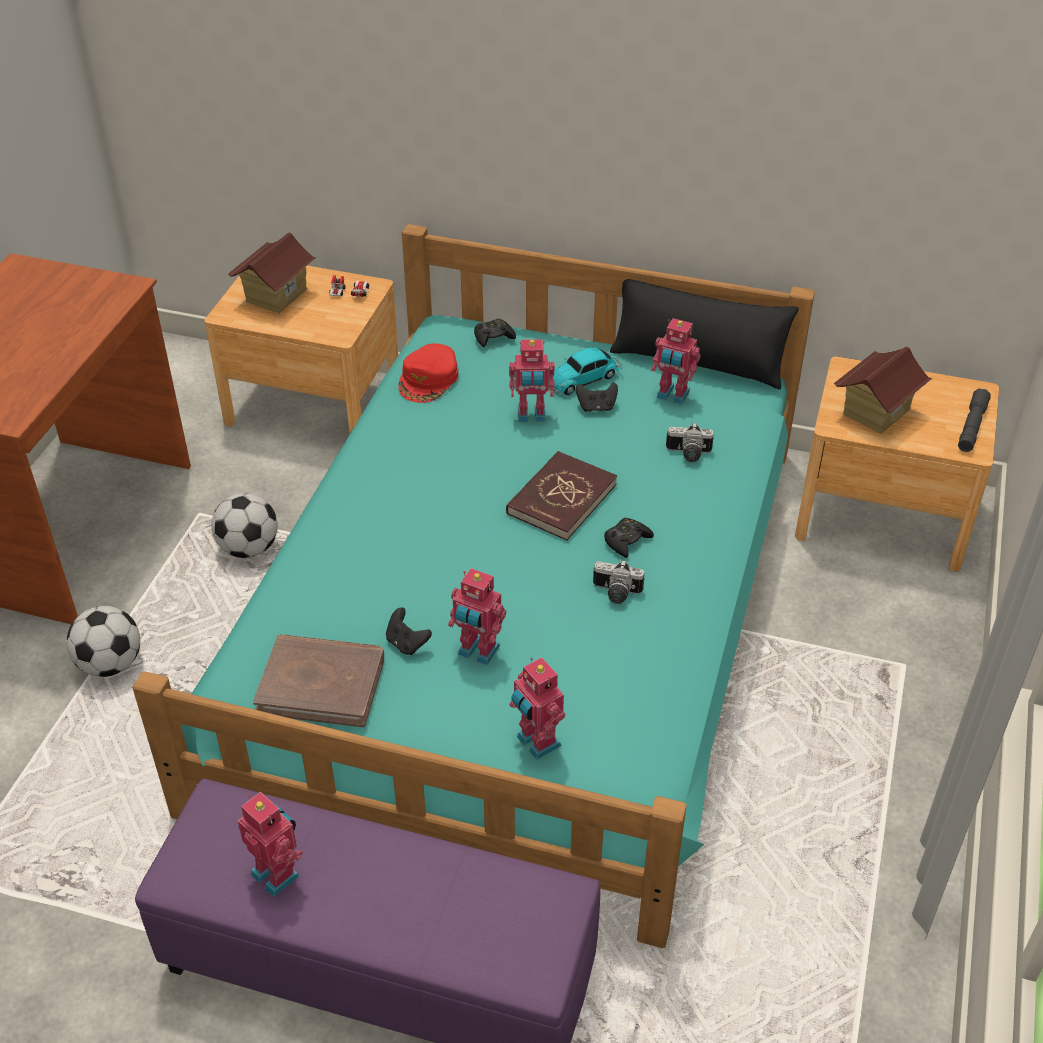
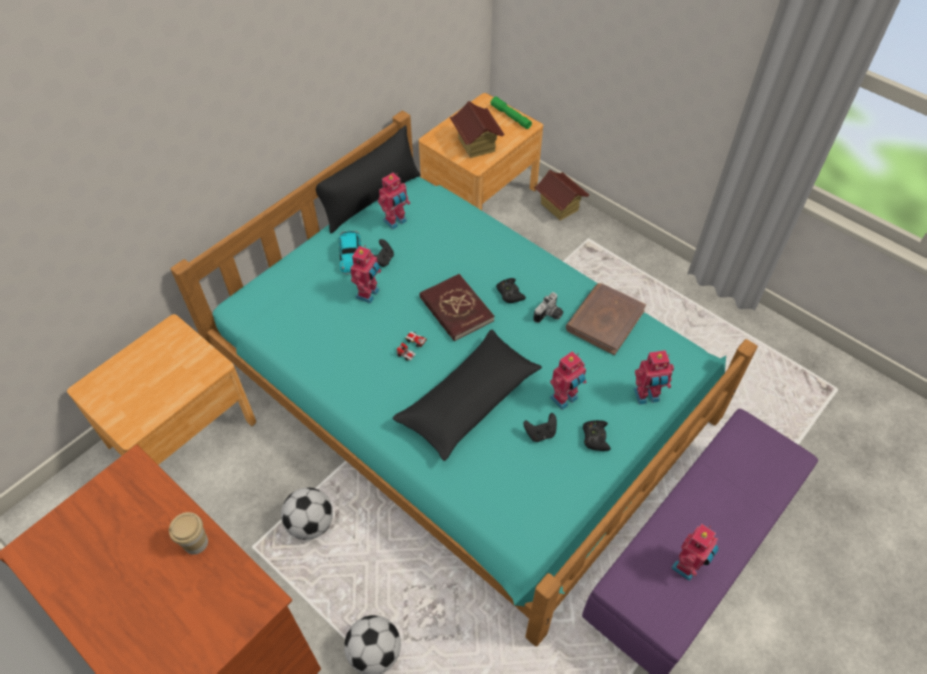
camera: 65 degrees left, 10 degrees up
toy house [228,232,317,313] -> toy house moved to [534,170,589,221]
toy robot [238,792,303,897] -> toy robot turned 150 degrees clockwise [671,524,719,581]
brown book [253,634,384,727] -> brown book moved to [566,283,646,355]
toy car [329,275,369,297] -> toy car moved to [397,332,427,361]
red cap [398,343,458,403] -> none
black game controller [474,319,516,348] -> black game controller moved to [583,420,611,451]
camera [666,423,714,462] -> none
grey flashlight [958,388,991,452] -> green flashlight [490,96,532,129]
none -> cup [169,512,208,555]
none -> black pillow [393,330,542,461]

